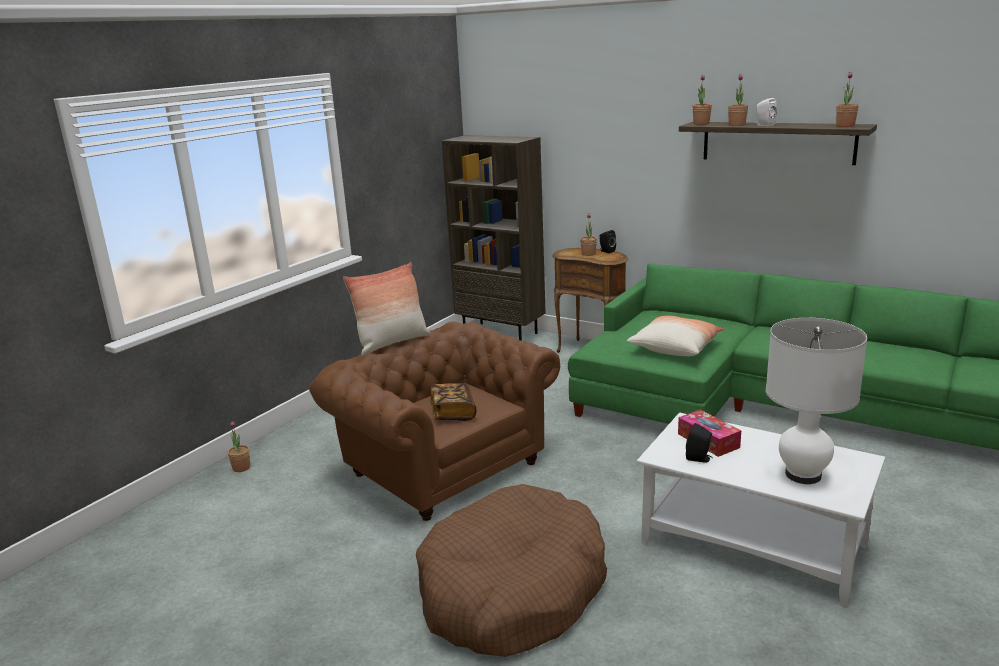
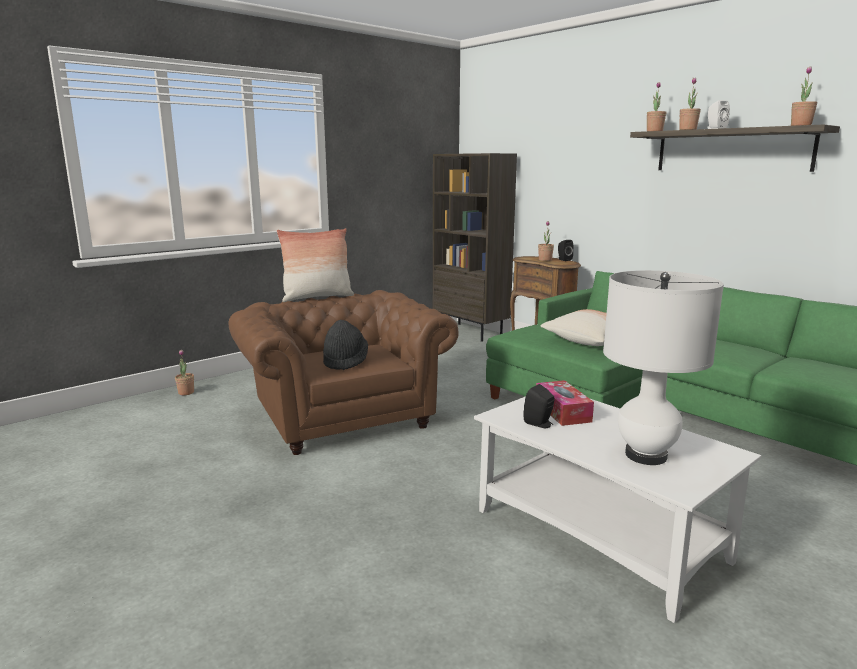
camera: 15 degrees right, 5 degrees down
brown dog bed [416,484,607,657] -> none
book [430,383,476,421] -> black hat [323,320,368,370]

